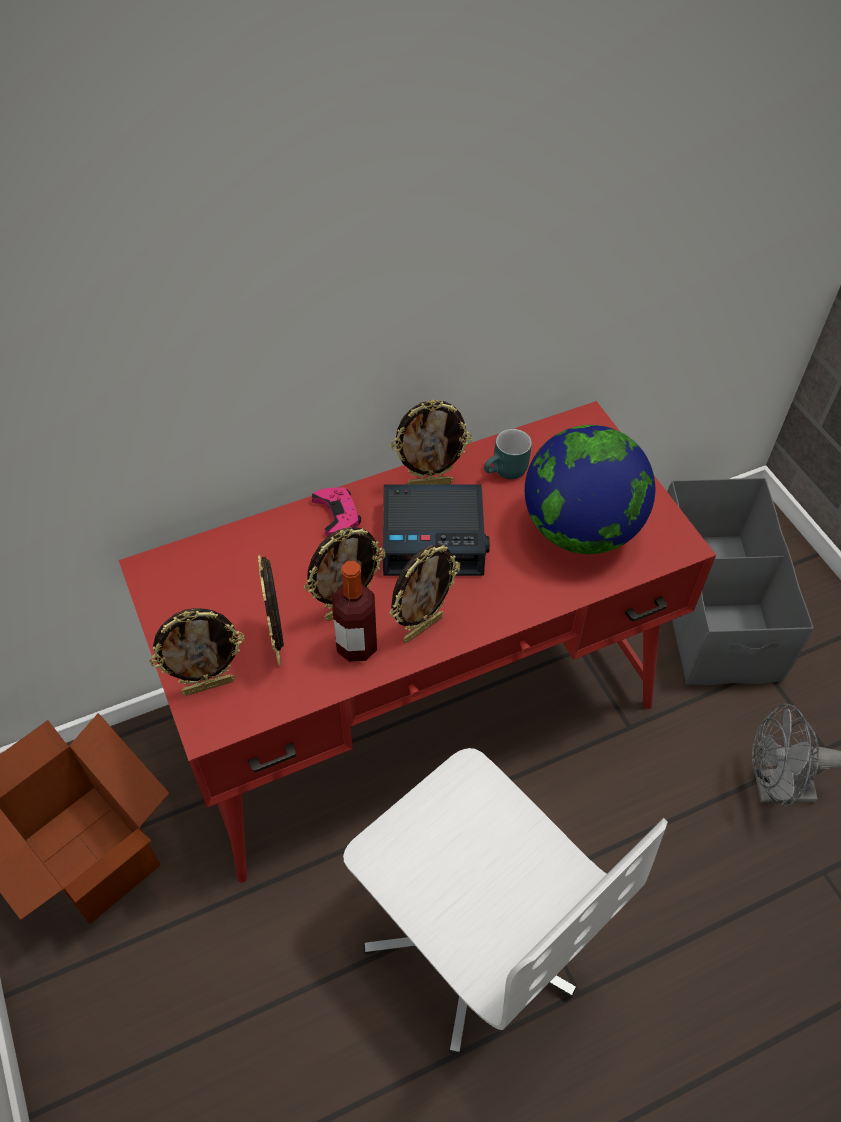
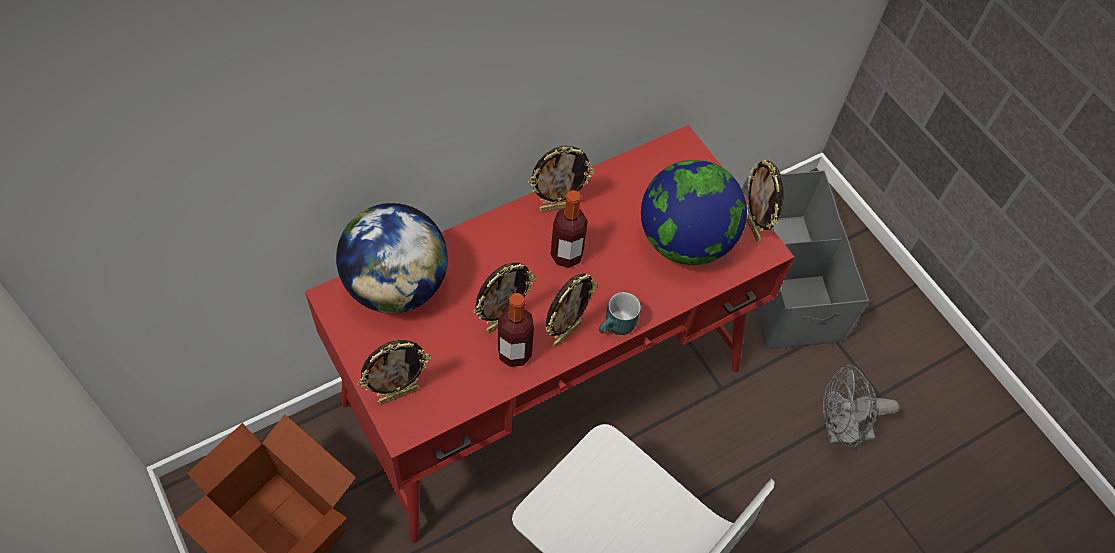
camera: 10 degrees left, 5 degrees up
picture frame [258,555,284,666] -> picture frame moved to [746,159,784,242]
pink game controller [312,487,361,536] -> none
alarm clock [383,484,490,576] -> bottle [550,190,588,268]
turquoise mug [484,429,532,479] -> turquoise mug moved to [599,292,641,335]
none -> globe [336,203,448,313]

